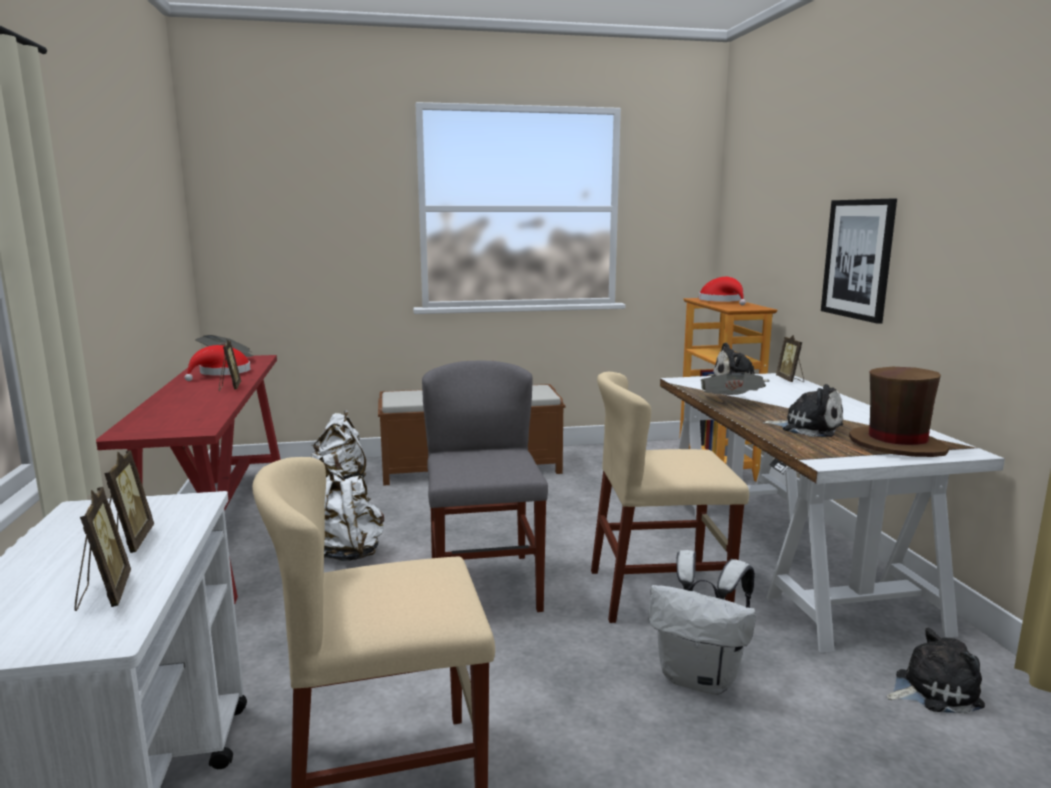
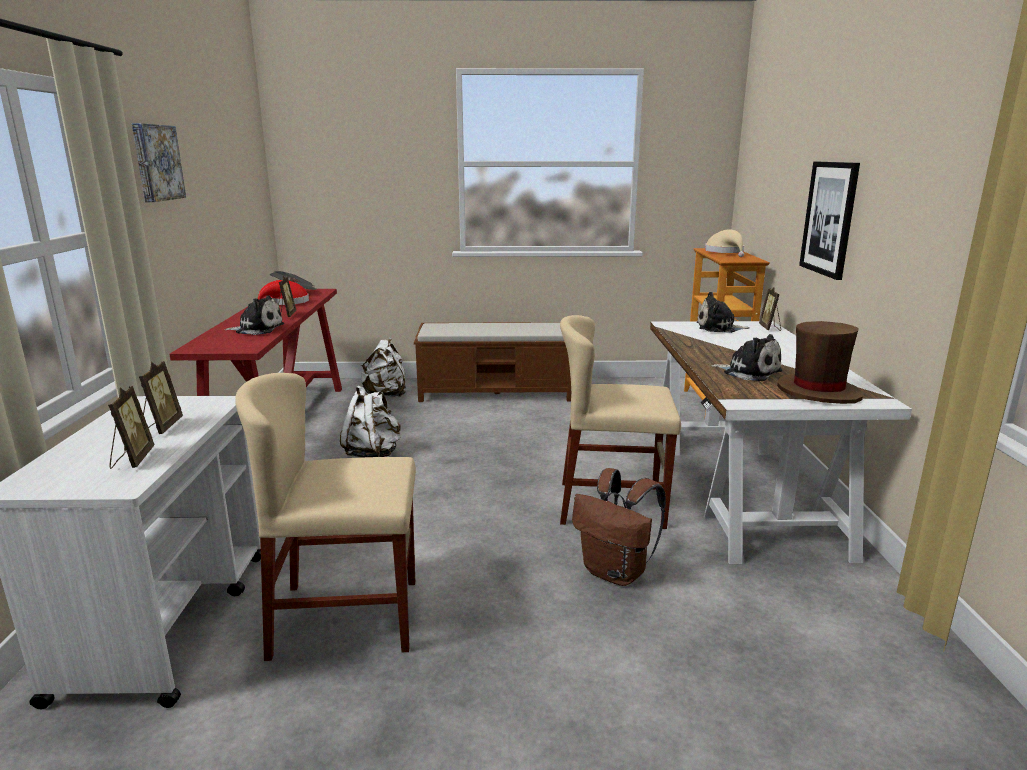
camera: 10 degrees right, 5 degrees up
grey chair [422,360,548,612] -> none
white backpack [648,550,756,695] -> brown backpack [572,468,666,586]
red hat [699,277,746,306] -> beige hat [705,229,744,257]
newspaper [701,372,766,395] -> none
plush toy [887,628,985,714] -> plush toy moved to [225,296,284,335]
none -> picture [132,123,186,202]

